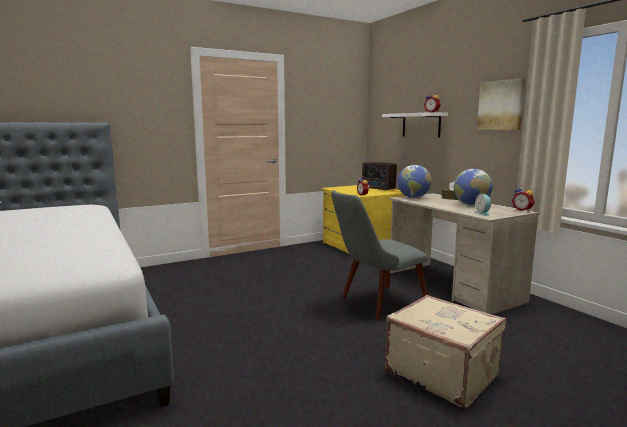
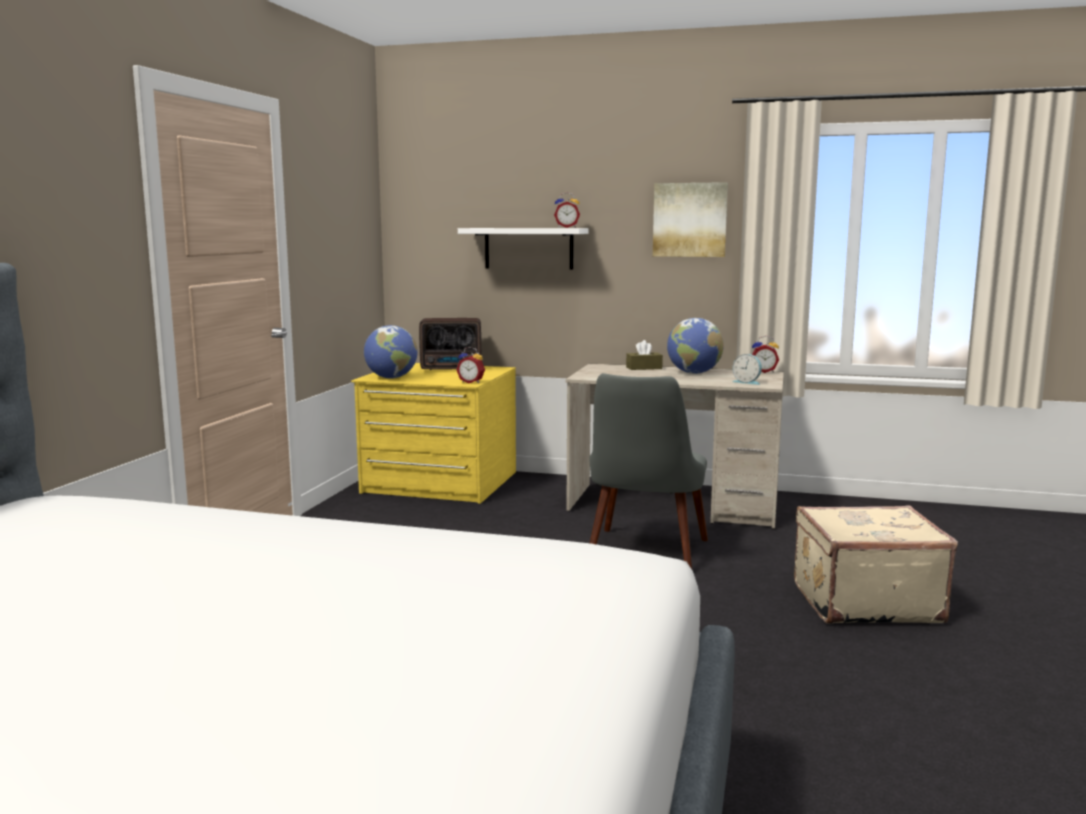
camera: 45 degrees left, 0 degrees up
globe [398,165,432,198] -> globe moved to [364,325,418,379]

